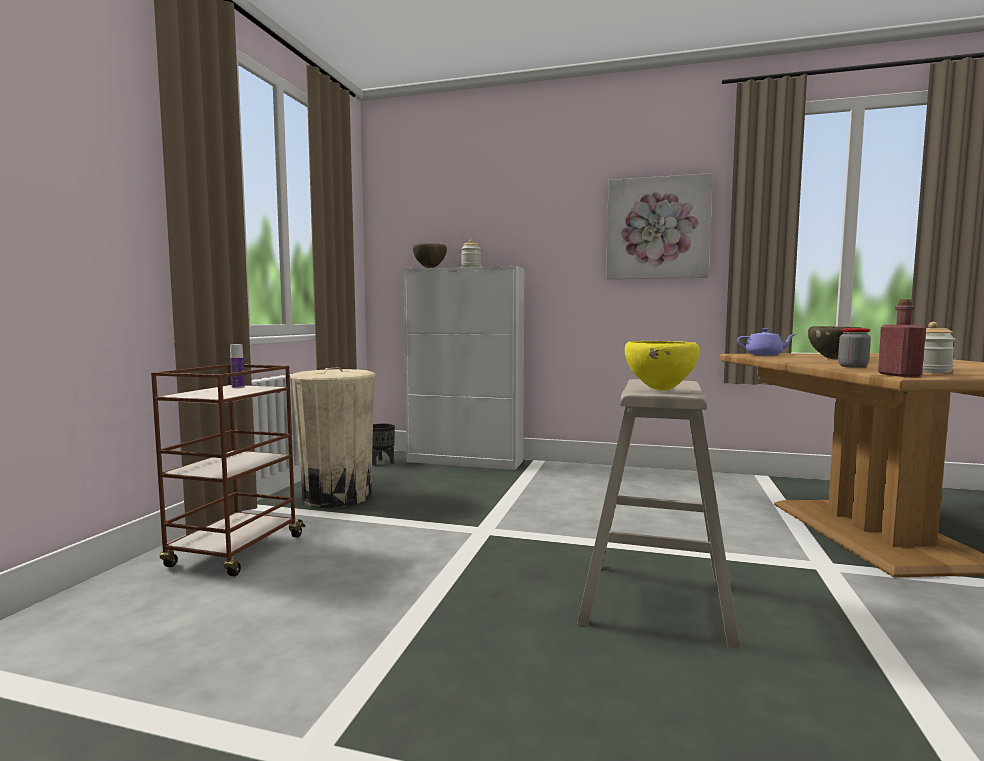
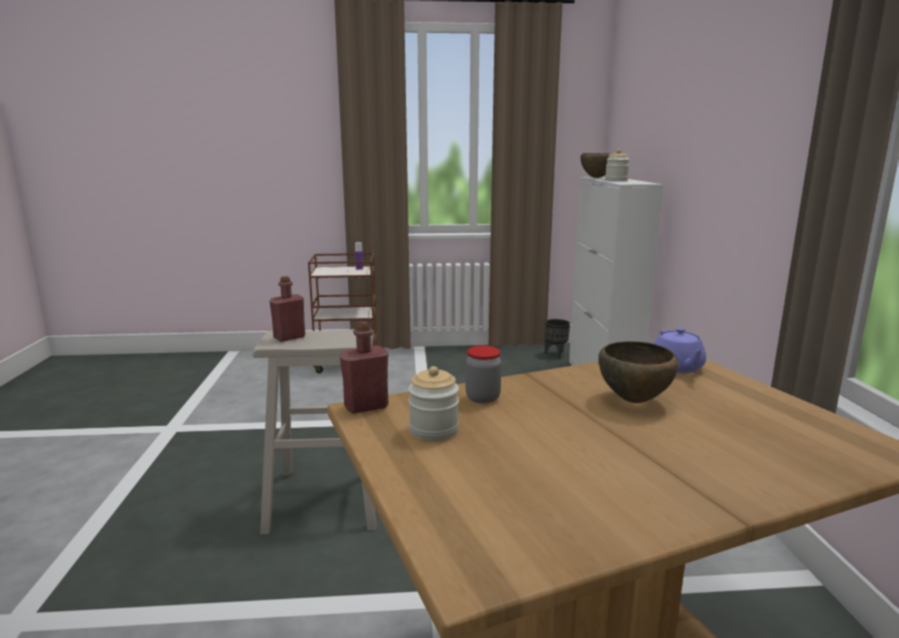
camera: 70 degrees right, 10 degrees up
beige trash can [290,367,376,508] -> none
picture [606,173,713,279] -> none
yellow bowl [625,341,700,390] -> red bottle [269,276,305,342]

